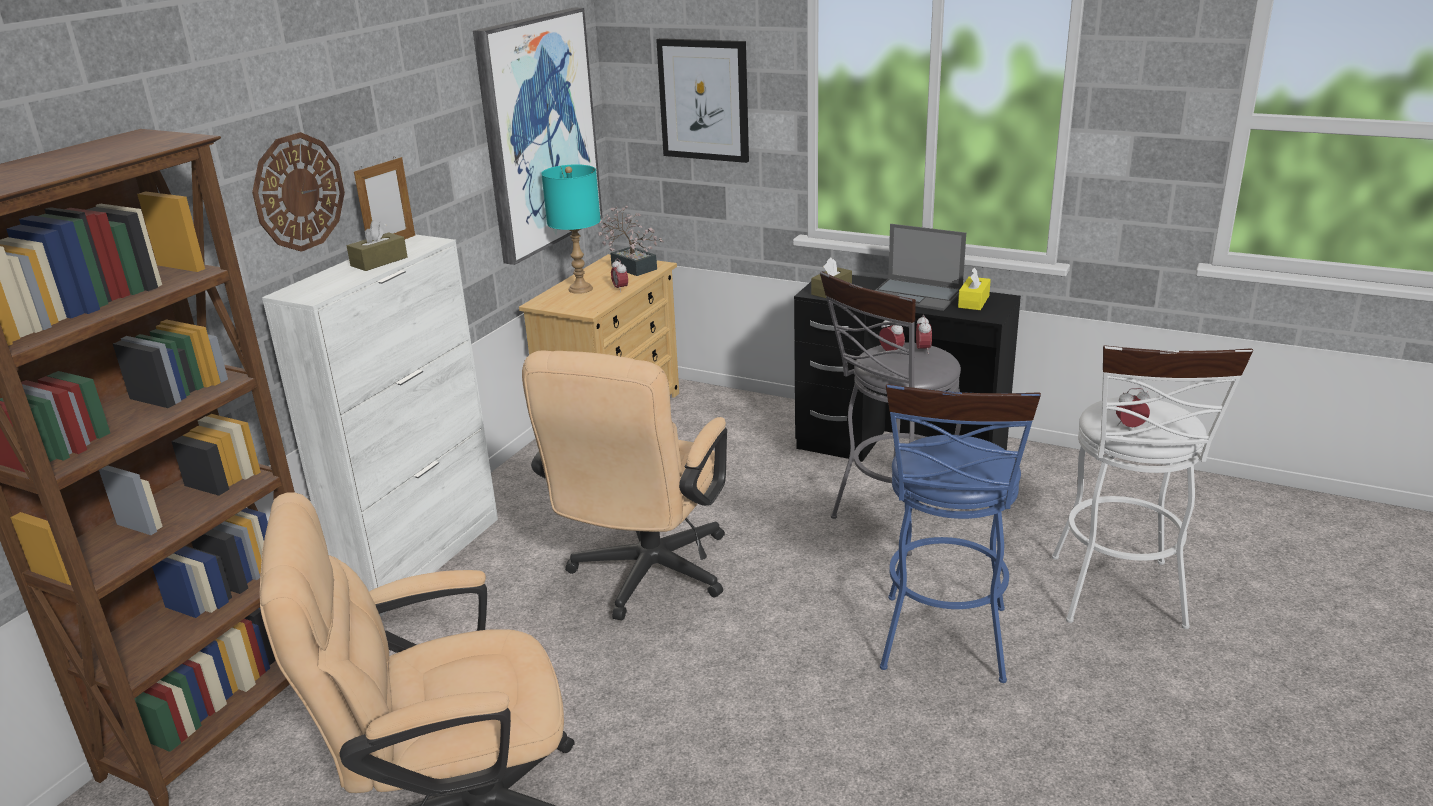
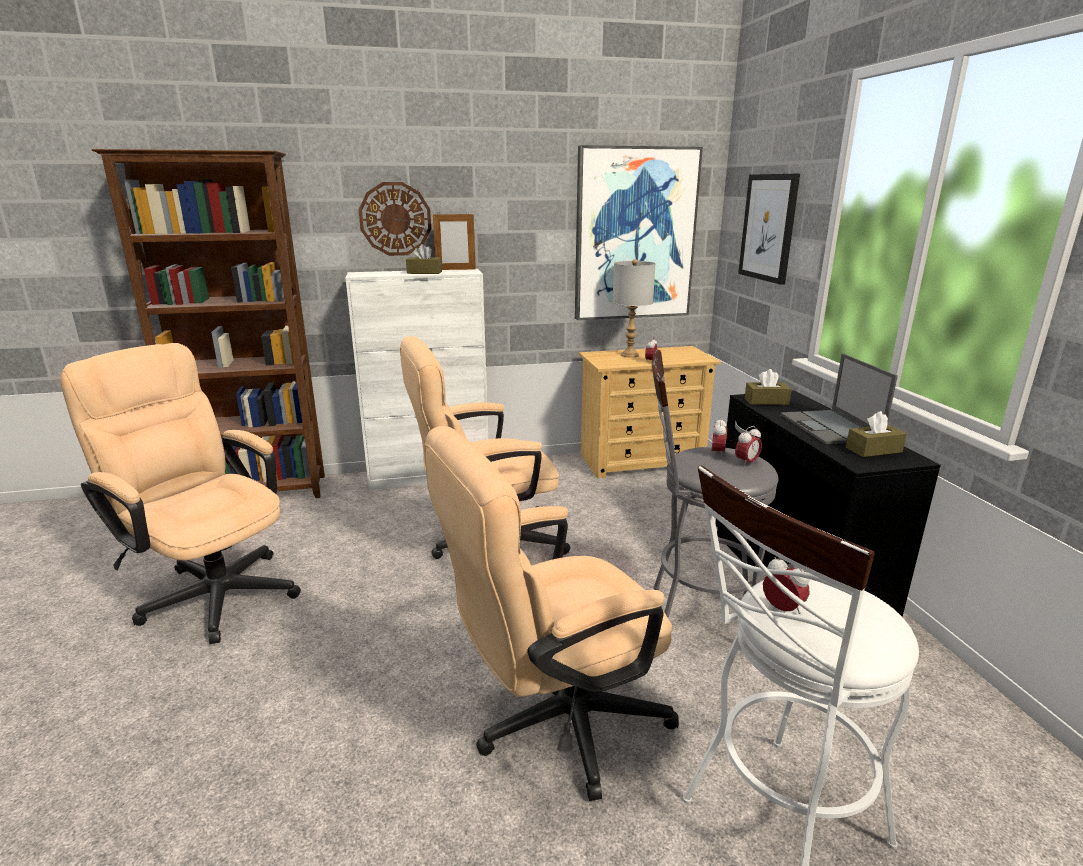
camera: 50 degrees right, 5 degrees down
turquoise table lamp [541,164,601,294] -> grey table lamp [612,259,656,358]
potted plant [598,206,664,276] -> none
blue stool [880,384,1041,683] -> beige office chair [424,426,679,801]
yellow tissue box [958,267,991,310] -> brown tissue box [846,411,907,457]

